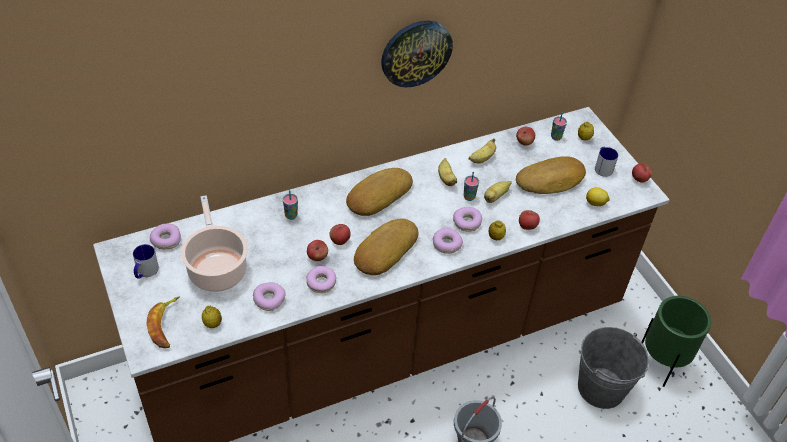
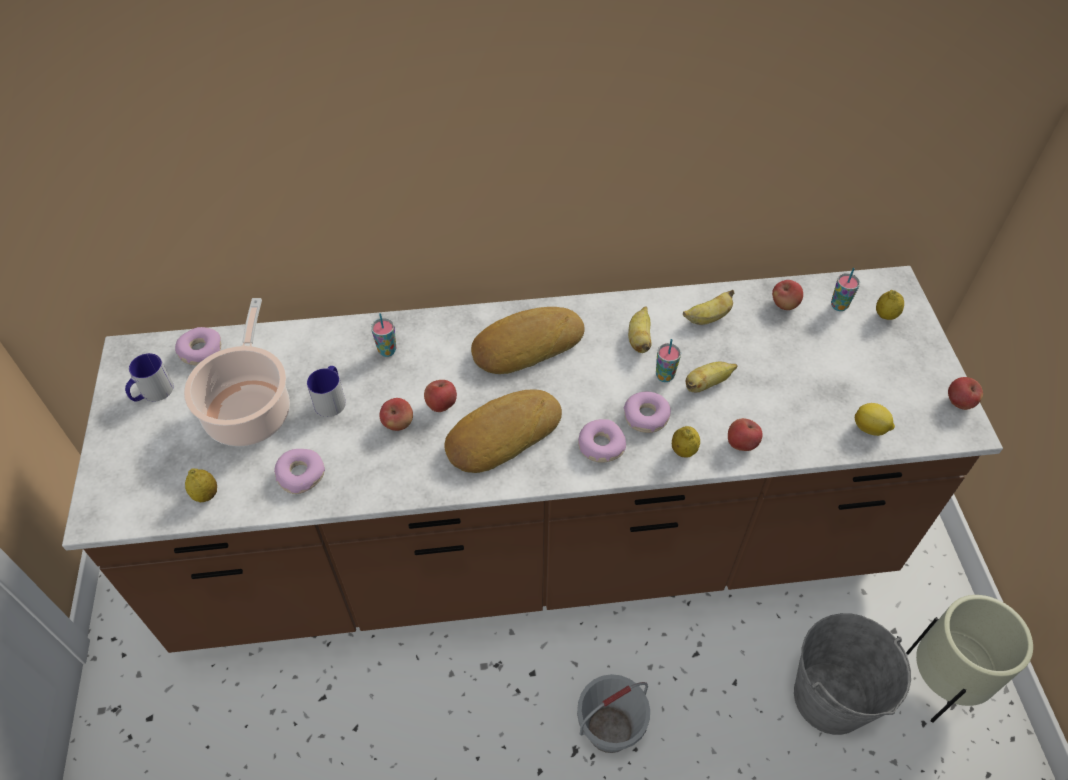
camera: 20 degrees right, 5 degrees up
banana [147,297,179,348] -> none
donut [306,266,336,293] -> none
wall clock [381,21,453,87] -> none
bread [516,156,586,194] -> none
mug [595,147,618,177] -> mug moved to [307,366,346,417]
green planter [642,296,711,387] -> beige planter [906,595,1033,723]

